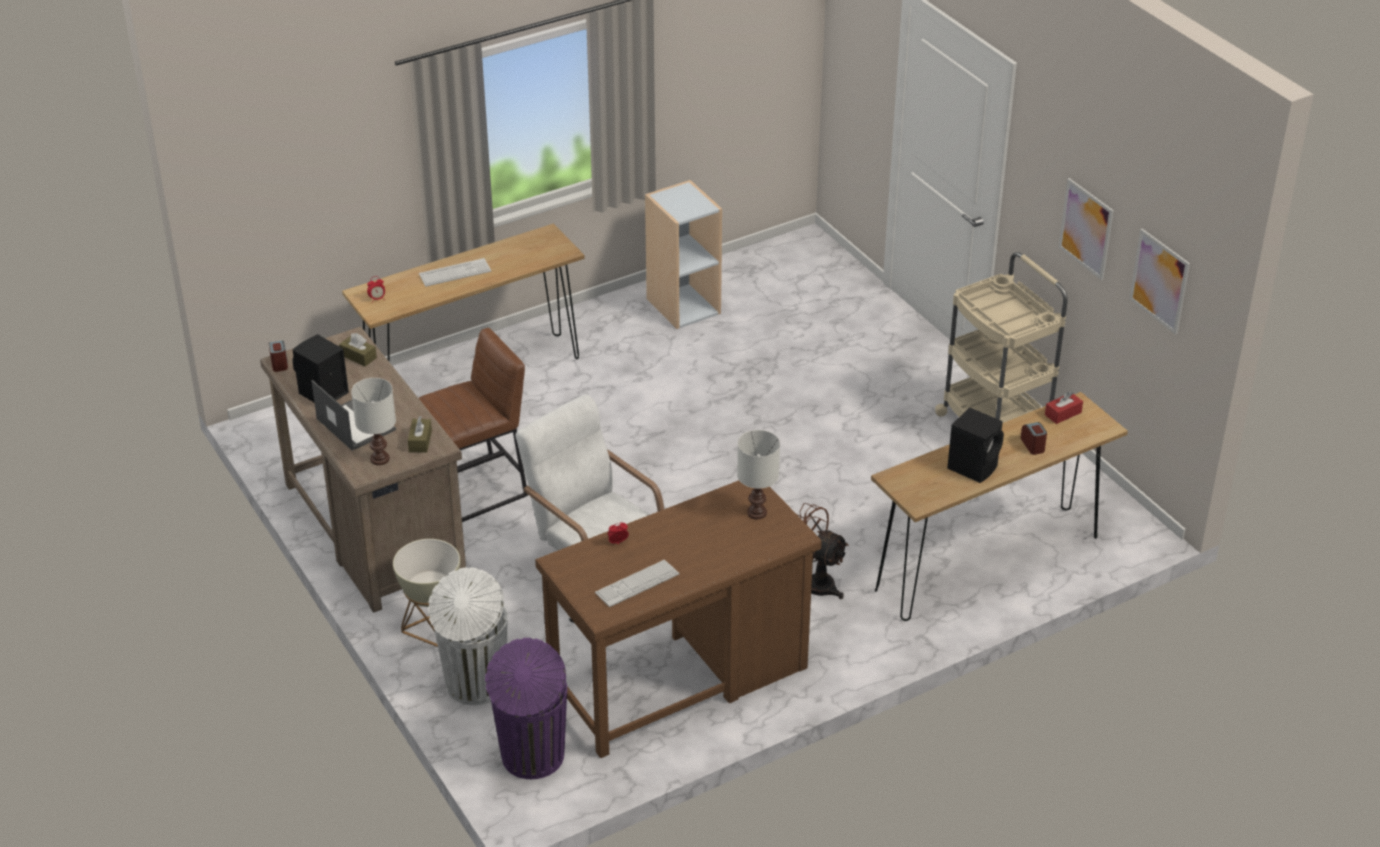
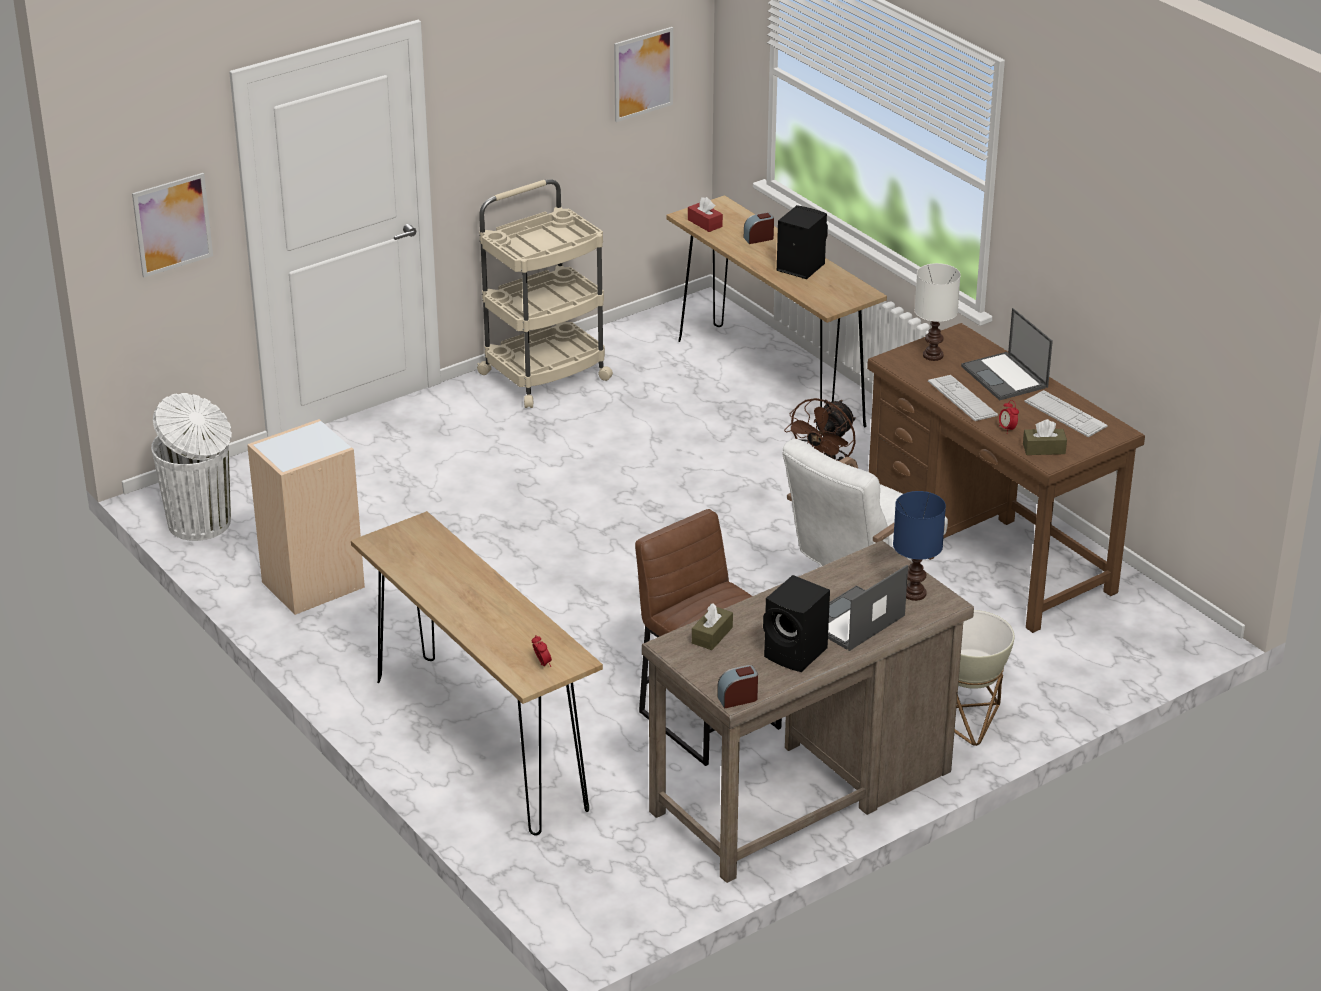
camera: 95 degrees left, 5 degrees down
white table lamp [351,378,396,465] -> blue table lamp [893,491,946,601]
brown tissue box [407,416,432,453] -> brown tissue box moved to [1023,419,1067,455]
keyboard [419,258,491,287] -> keyboard moved to [928,375,998,421]
white trash can [428,567,508,705] -> white trash can moved to [151,393,232,541]
purple trash can [485,638,567,779] -> none
picture [1059,178,1114,280] -> picture moved to [132,173,213,277]
none -> laptop [961,308,1053,400]

